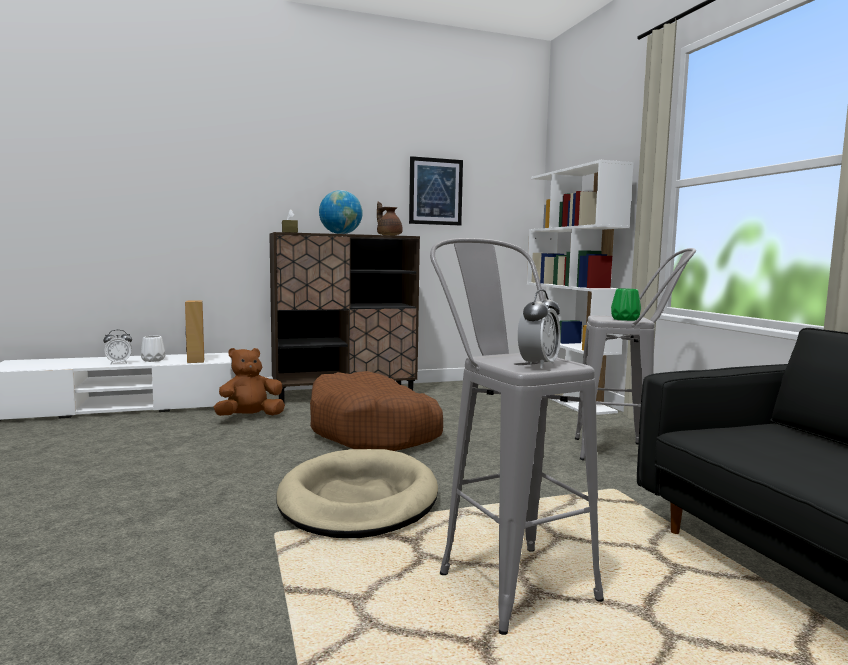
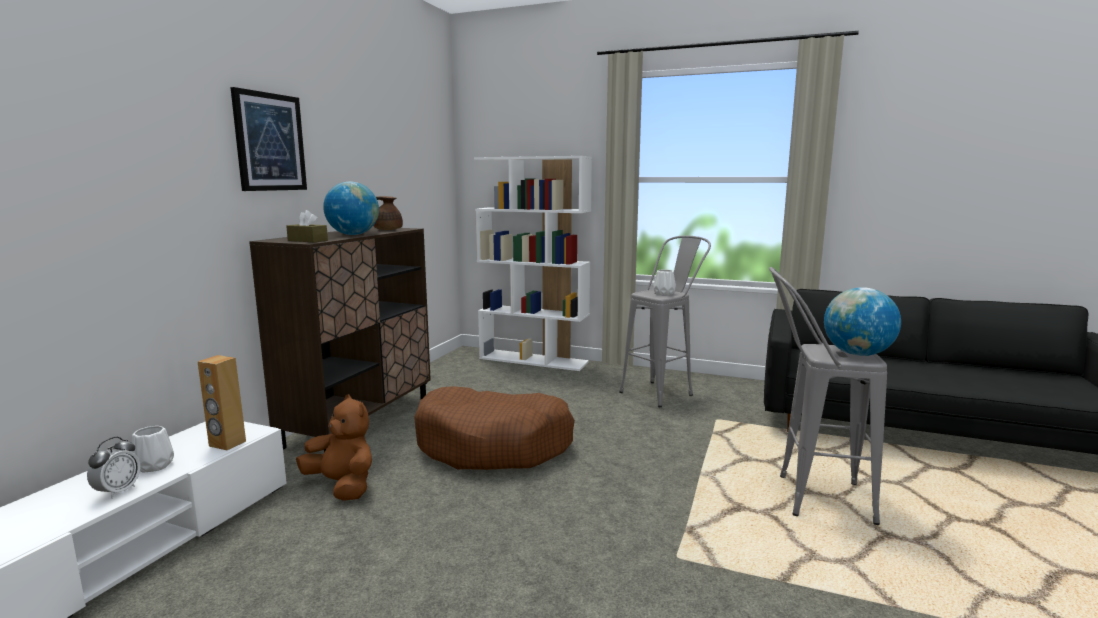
camera: 50 degrees left, 5 degrees up
brown plush toy [214,348,285,416] -> brown plush toy turned 120 degrees clockwise [296,394,372,501]
beige dog bed [276,449,438,538] -> none
picture [409,156,463,225] -> picture moved to [230,87,307,191]
alarm clock [518,289,561,369] -> globe [824,287,901,356]
green vase [611,288,641,321] -> white vase [654,269,676,295]

